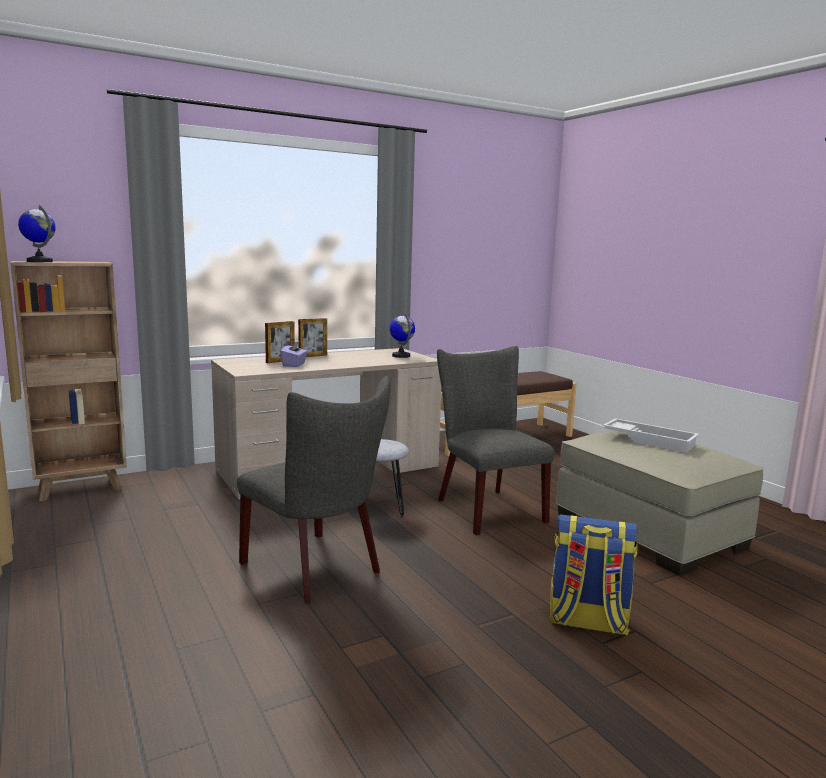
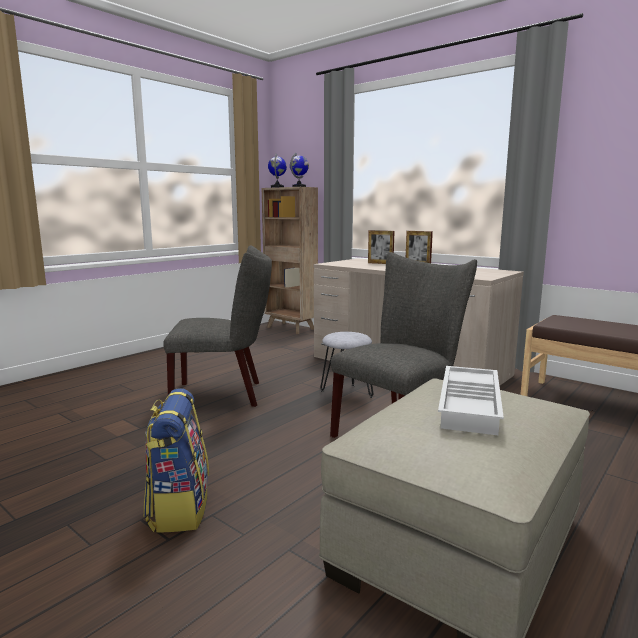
camera: 70 degrees right, 0 degrees up
grey chair [237,376,391,603] -> grey chair turned 120 degrees counterclockwise [163,245,272,407]
purple tissue box [280,340,307,367] -> none
globe [389,313,415,358] -> globe moved to [290,153,309,187]

